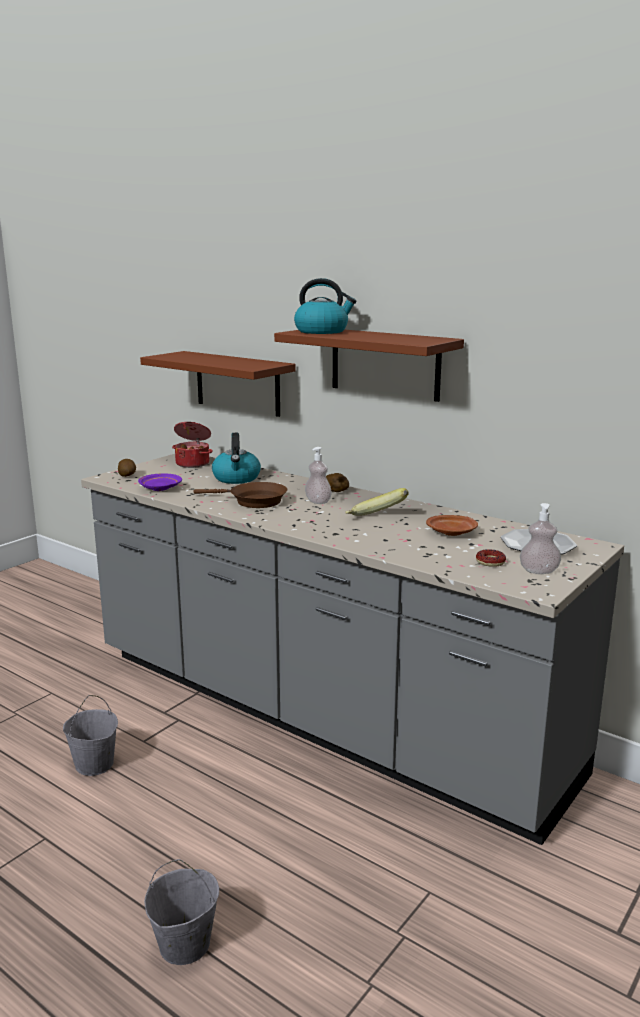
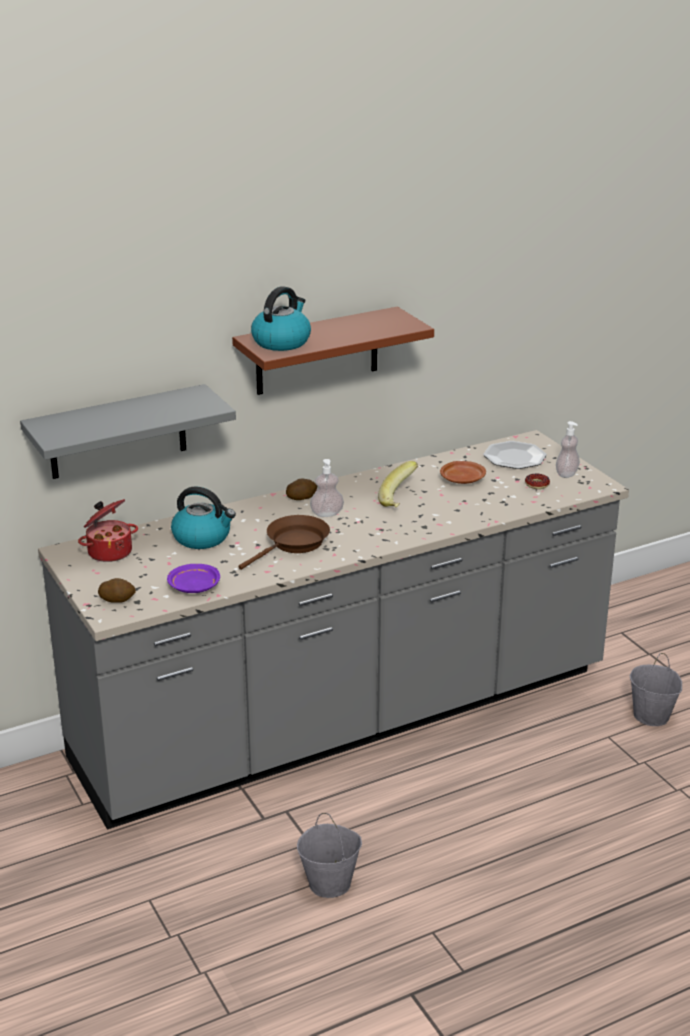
camera: 65 degrees left, 10 degrees up
brown shelf [140,351,296,417] -> grey shelf [20,384,236,479]
grey bucket [144,859,219,965] -> grey bucket moved to [630,653,682,726]

